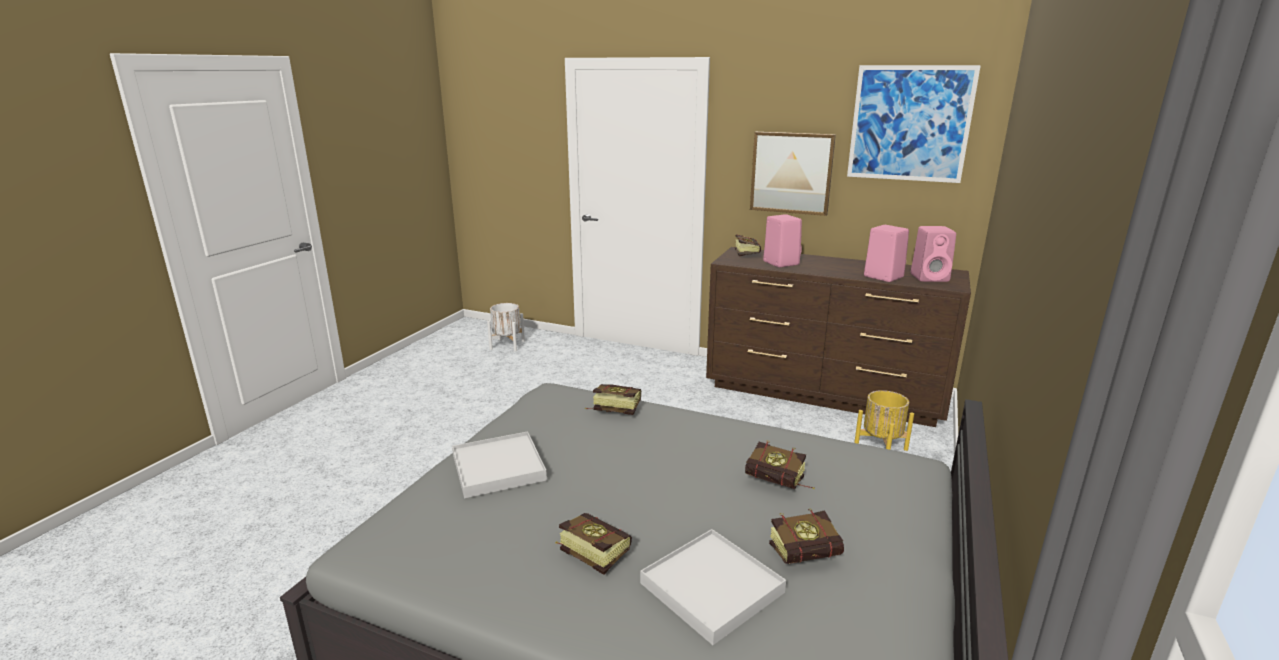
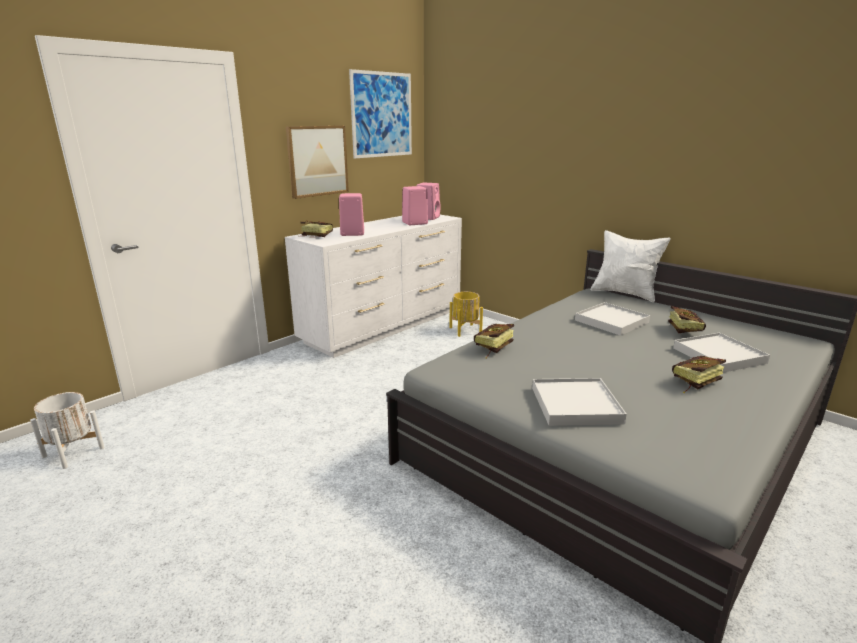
camera: 70 degrees left, 0 degrees up
brown dresser [706,247,971,427] -> white dresser [285,215,462,358]
book [745,441,815,489] -> white tray [575,302,650,336]
none -> white pillow [591,230,671,302]

